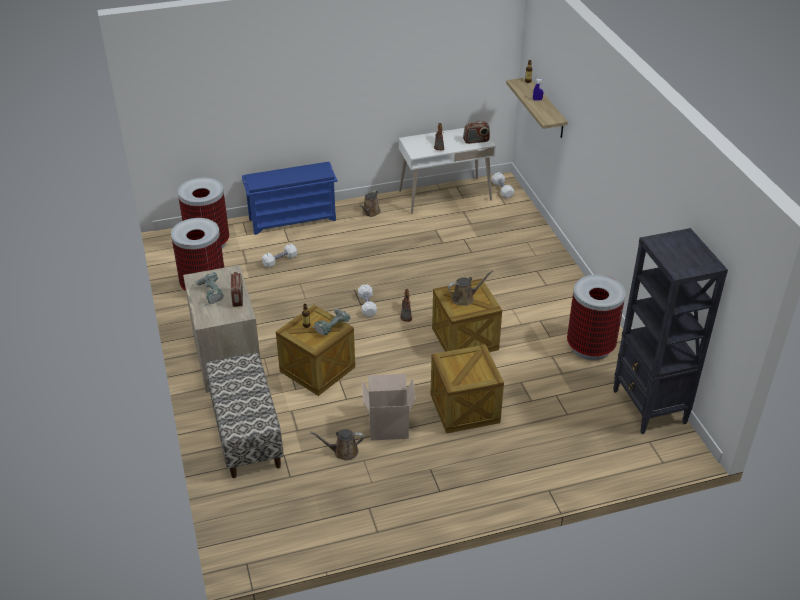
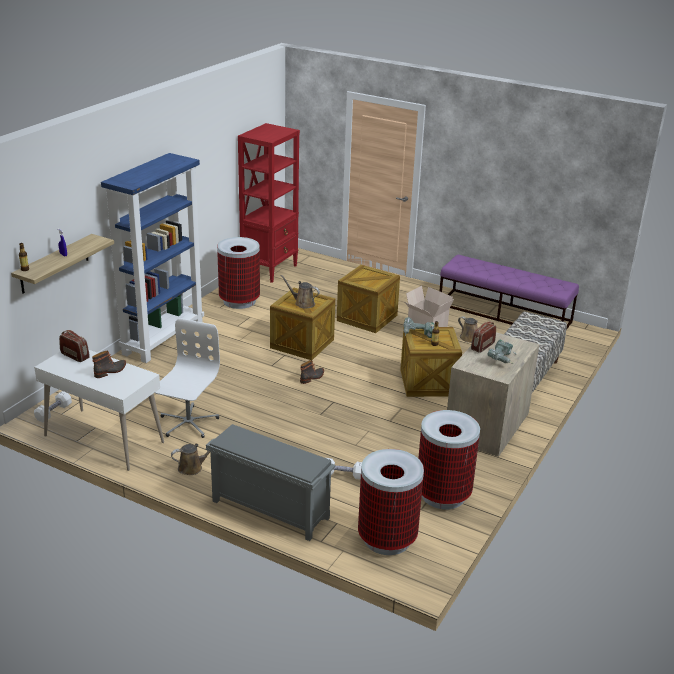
camera: 135 degrees left, 10 degrees down
blue shoe rack [242,162,338,235] -> grey shoe rack [206,424,335,541]
white dumbbell [358,284,377,317] -> none
black bookcase [613,228,728,434] -> red bookcase [238,123,300,283]
none -> blue bookcase [101,153,204,363]
none -> white office chair [155,318,220,438]
none -> purple bench [439,254,579,330]

